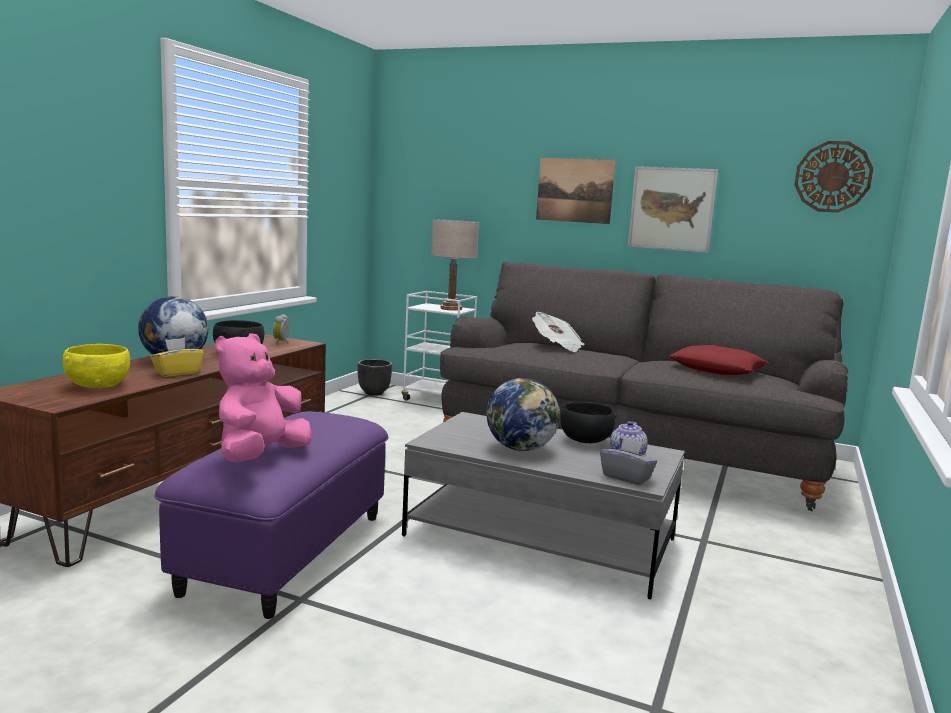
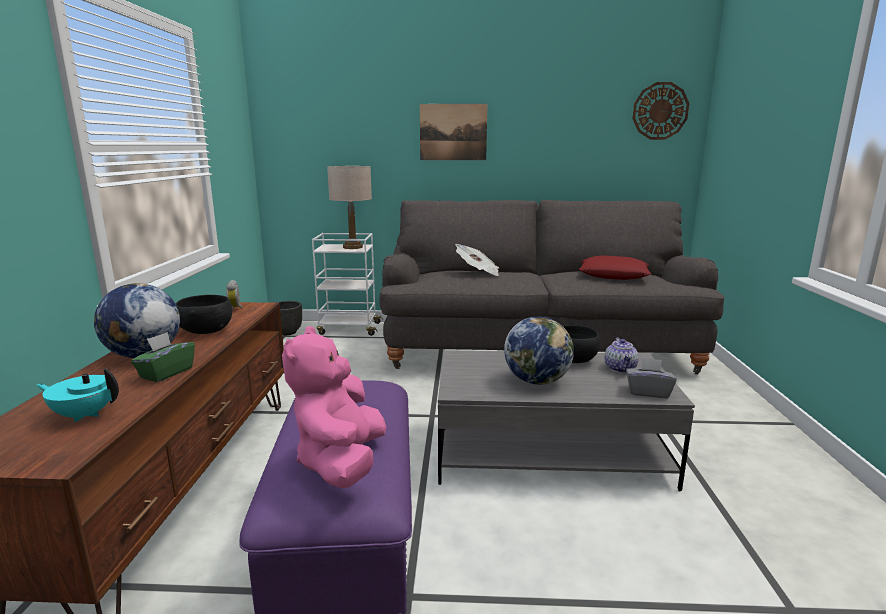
camera: 20 degrees left, 5 degrees up
yellow bowl [63,344,130,388] -> turquoise teapot [37,368,119,422]
yellow tissue box [150,338,204,377] -> green tissue box [131,332,195,382]
picture [628,166,718,253] -> none

